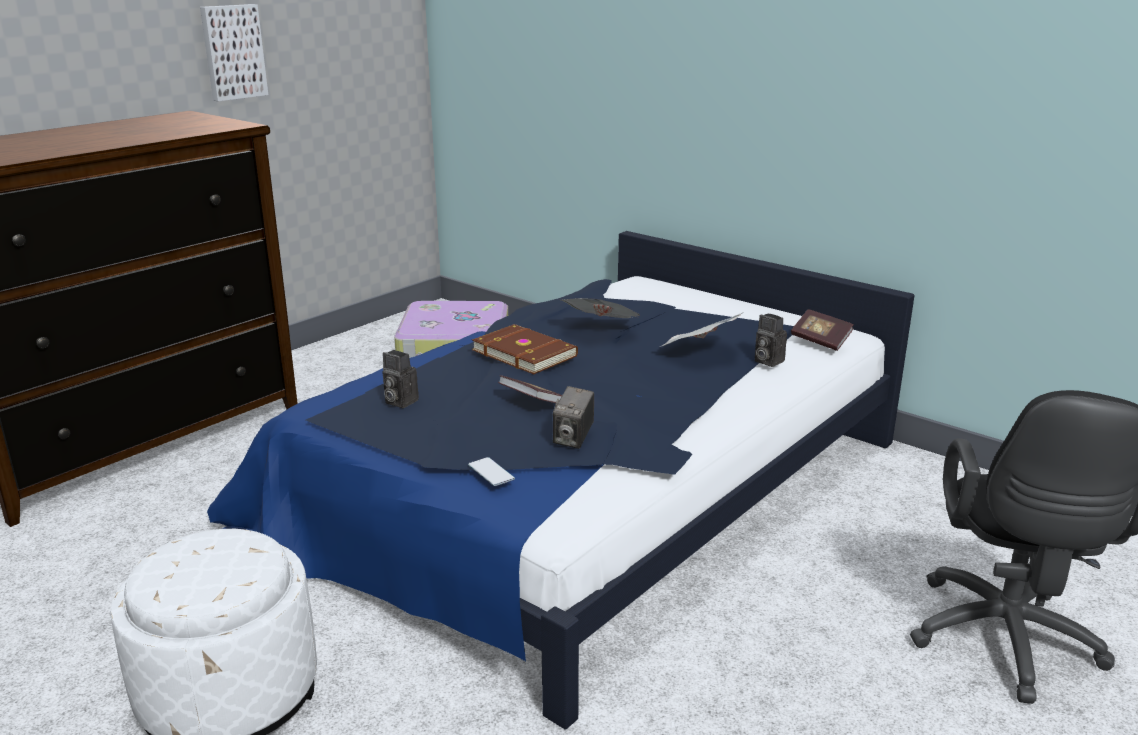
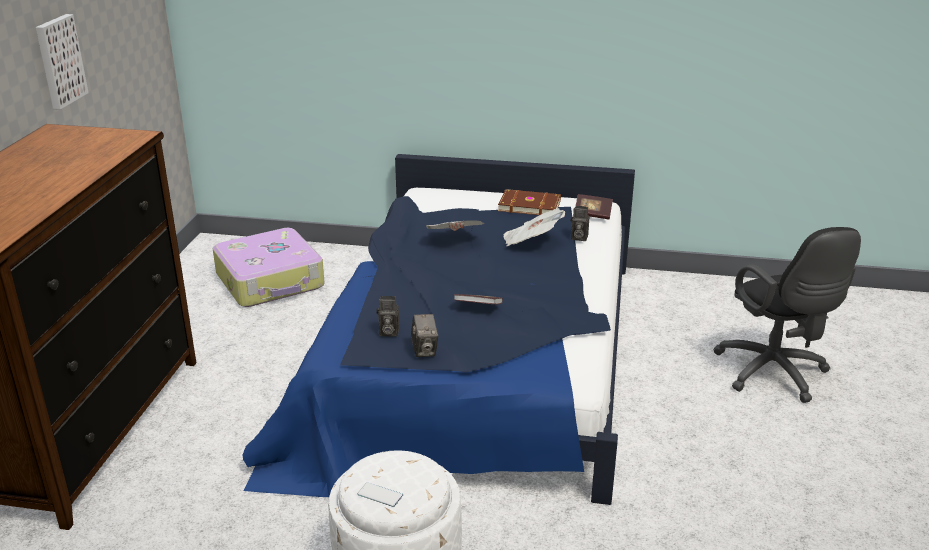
camera: 30 degrees left, 5 degrees up
phone [468,457,515,486] -> phone moved to [357,482,403,507]
brown book [472,324,578,374] -> brown book moved to [498,189,561,215]
camera [553,386,594,449] -> camera moved to [411,314,438,357]

